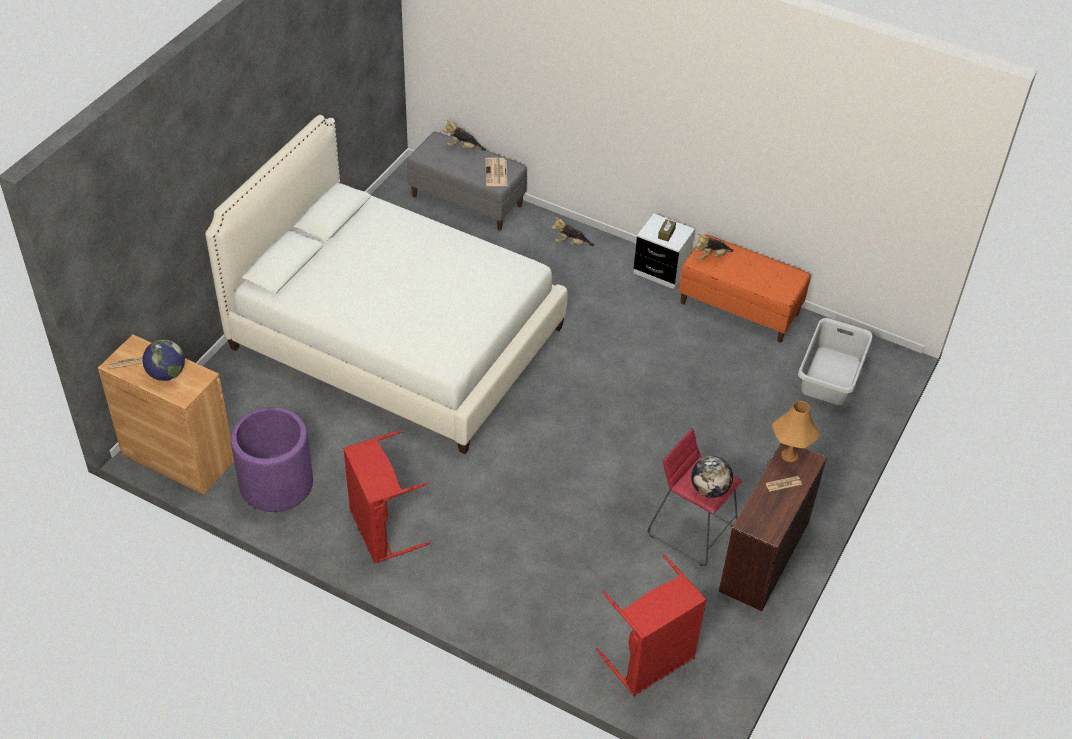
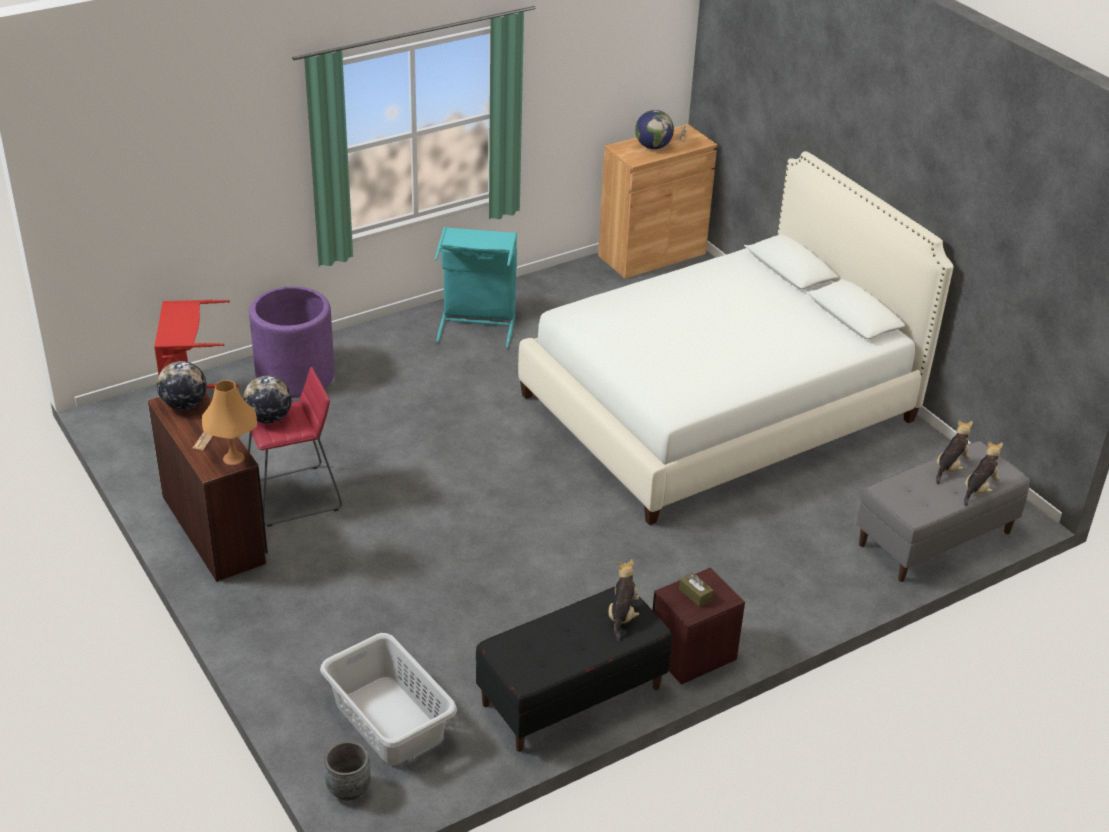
camera: 120 degrees right, 10 degrees down
purple planter [231,407,313,512] -> purple planter moved to [249,287,335,398]
red laundry basket [343,430,431,564] -> turquoise laundry basket [435,227,517,348]
newspaper [485,158,507,186] -> none
plush toy [552,217,594,246] -> plush toy moved to [936,419,973,485]
white nightstand [634,214,695,289] -> brown nightstand [653,567,745,685]
orange bench [678,234,811,343] -> black bench [476,587,672,752]
none -> globe [157,361,207,410]
none -> grey planter [324,740,371,801]

